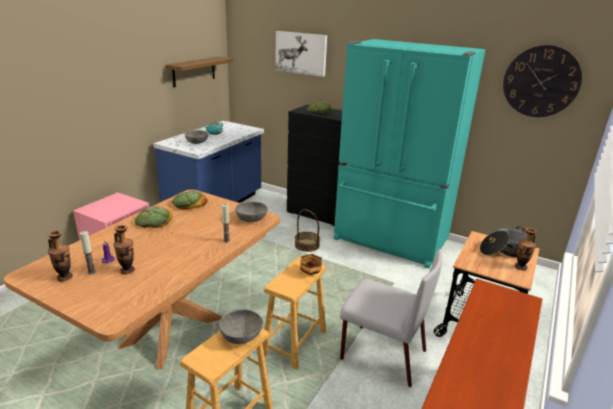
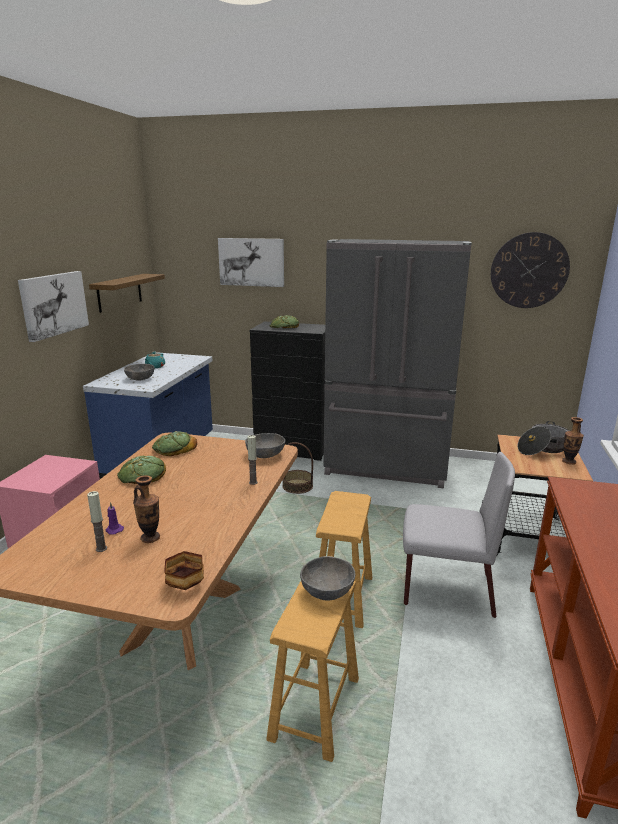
camera: 15 degrees left, 5 degrees down
vase [48,231,73,281] -> none
bowl [300,254,322,275] -> bowl moved to [164,551,204,590]
turquoise fridge [334,39,486,268] -> grey fridge [323,239,472,488]
none -> picture [18,271,89,342]

